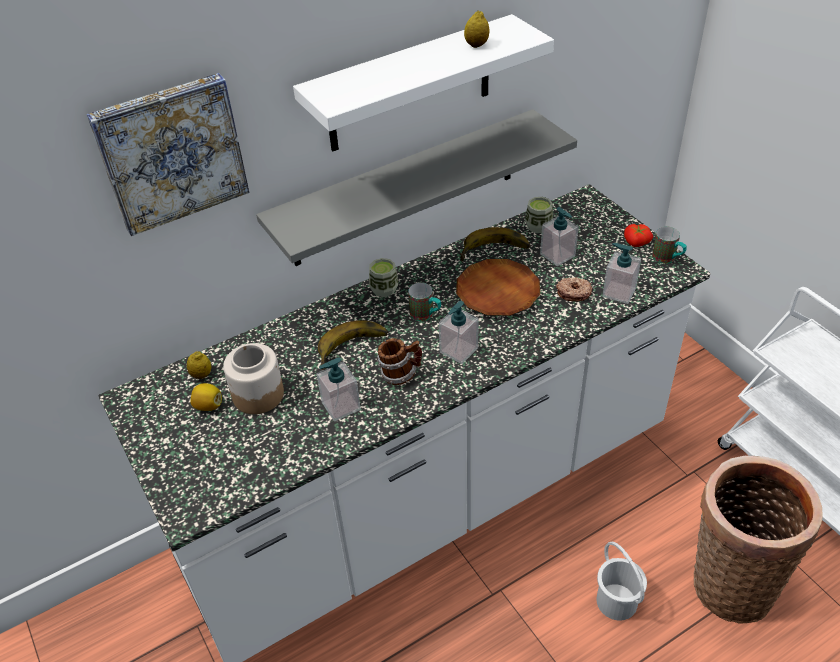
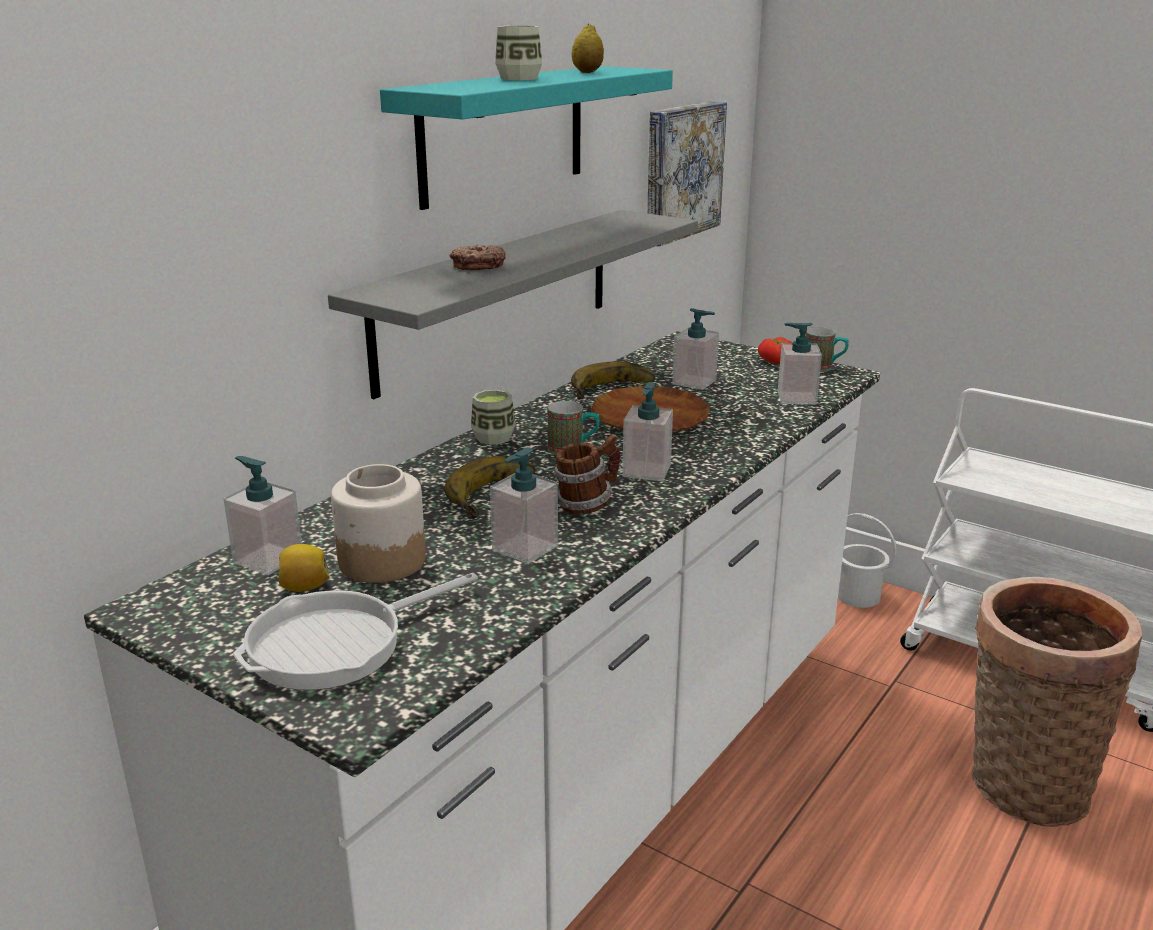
camera: 25 degrees left, 20 degrees down
picture [87,73,249,236] -> picture moved to [647,101,727,247]
lemon [187,352,211,379] -> soap dispenser [224,456,302,575]
white shelf [293,14,554,151] -> turquoise shelf [380,66,673,210]
cup [525,197,553,233] -> cup moved to [495,26,542,80]
donut [556,277,592,302] -> donut moved to [450,244,505,270]
white bucket [596,542,647,621] -> white bucket moved to [838,513,897,608]
none -> frying pan [233,573,478,690]

